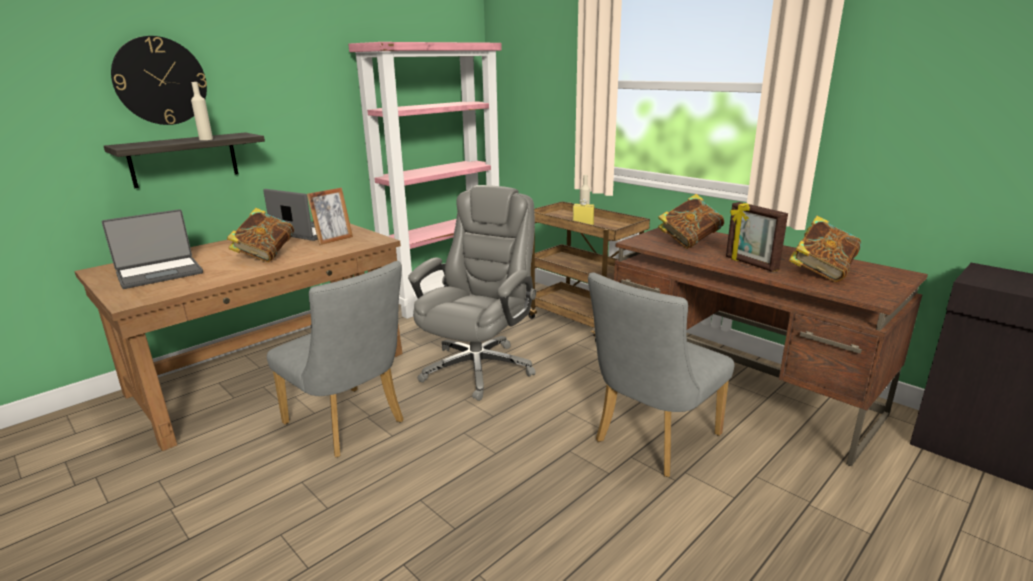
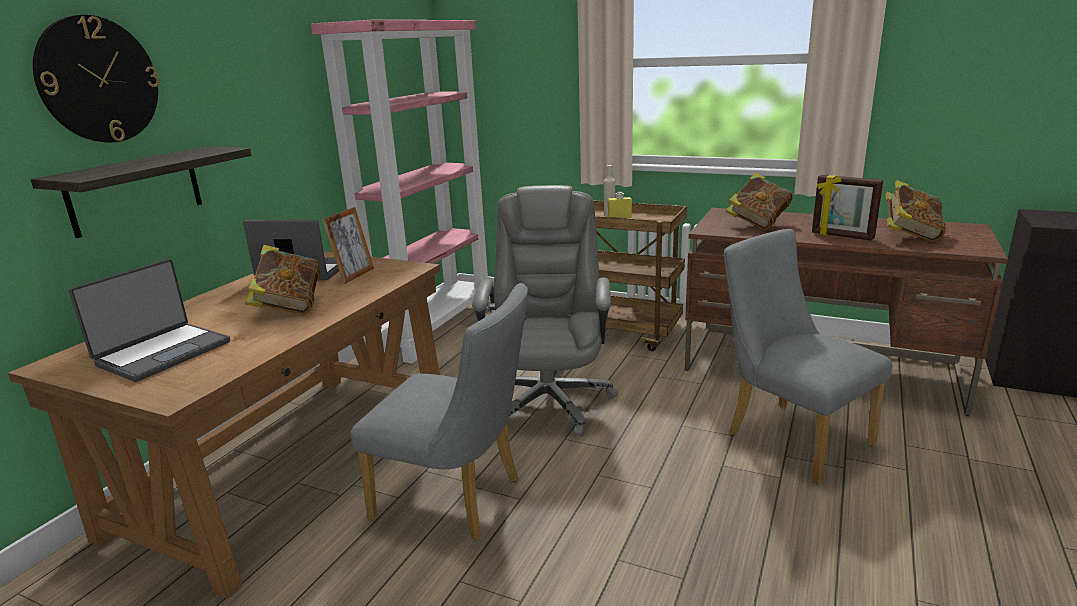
camera: 20 degrees left, 0 degrees up
beige bottle [191,82,213,140] -> none
grey chair [588,272,734,477] -> grey chair turned 120 degrees clockwise [724,229,892,484]

